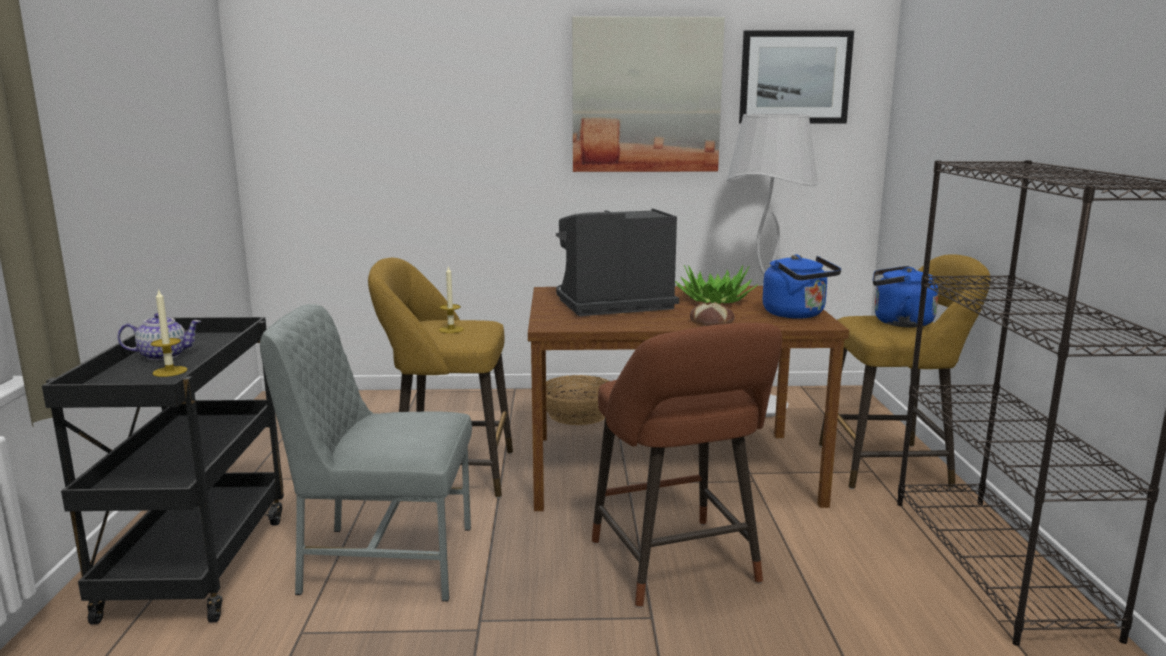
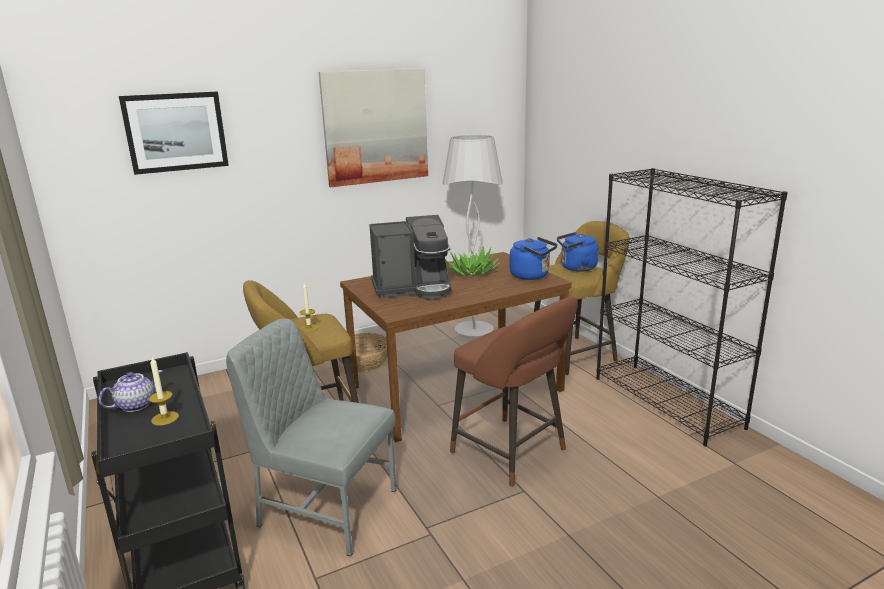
camera: 25 degrees left, 5 degrees up
grey chair [260,304,472,601] -> grey chair turned 45 degrees clockwise [226,319,397,557]
coffee machine [556,209,679,316] -> coffee machine turned 150 degrees counterclockwise [369,215,451,300]
bread [690,302,735,326] -> none
picture [739,30,854,123] -> picture moved to [119,92,229,175]

